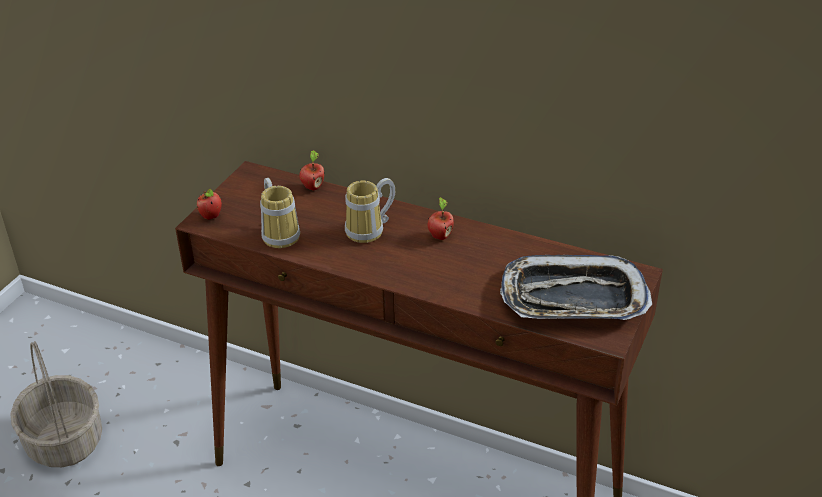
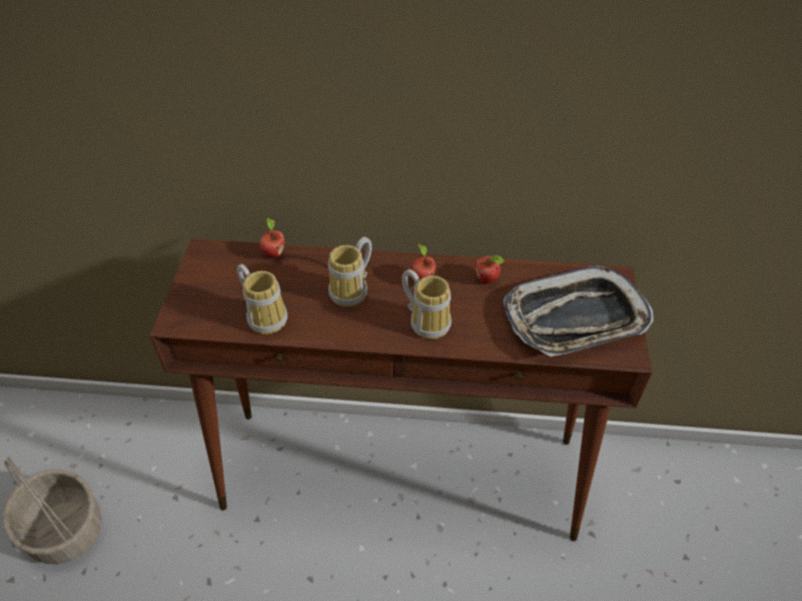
camera: 20 degrees left, 10 degrees up
apple [197,189,222,220] -> apple moved to [475,255,505,284]
none -> mug [402,269,451,339]

